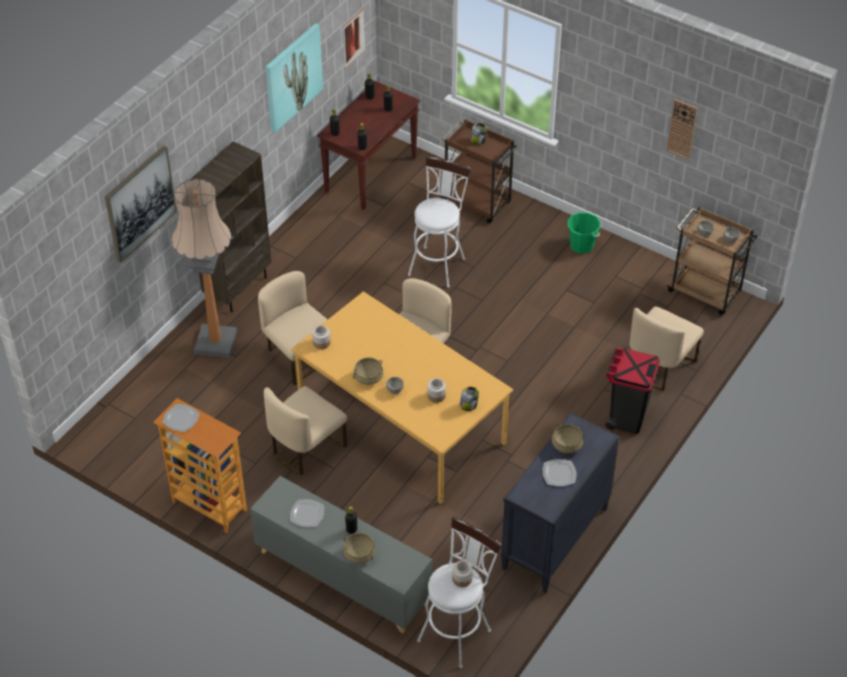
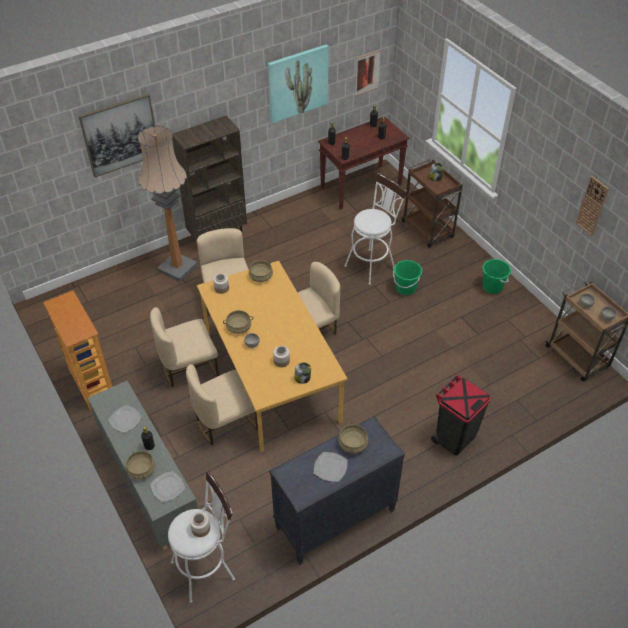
camera: 25 degrees right, 0 degrees up
plate [162,404,200,432] -> plate moved to [150,471,185,502]
beige chair [630,306,704,391] -> beige chair moved to [186,364,258,445]
none -> beige cooking pot [249,260,273,282]
none -> green bucket [393,260,422,295]

